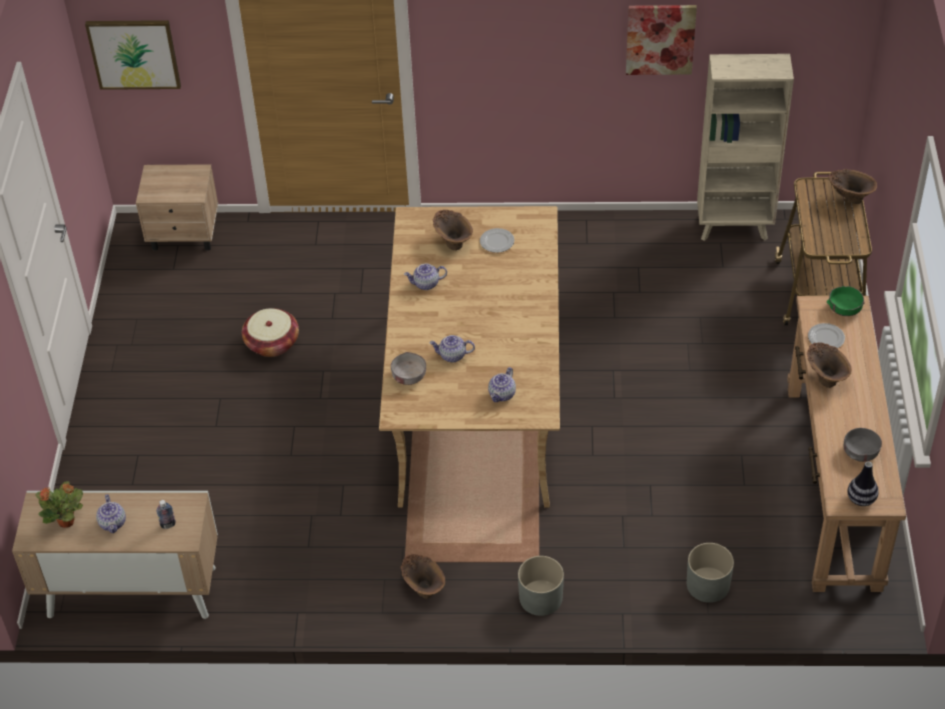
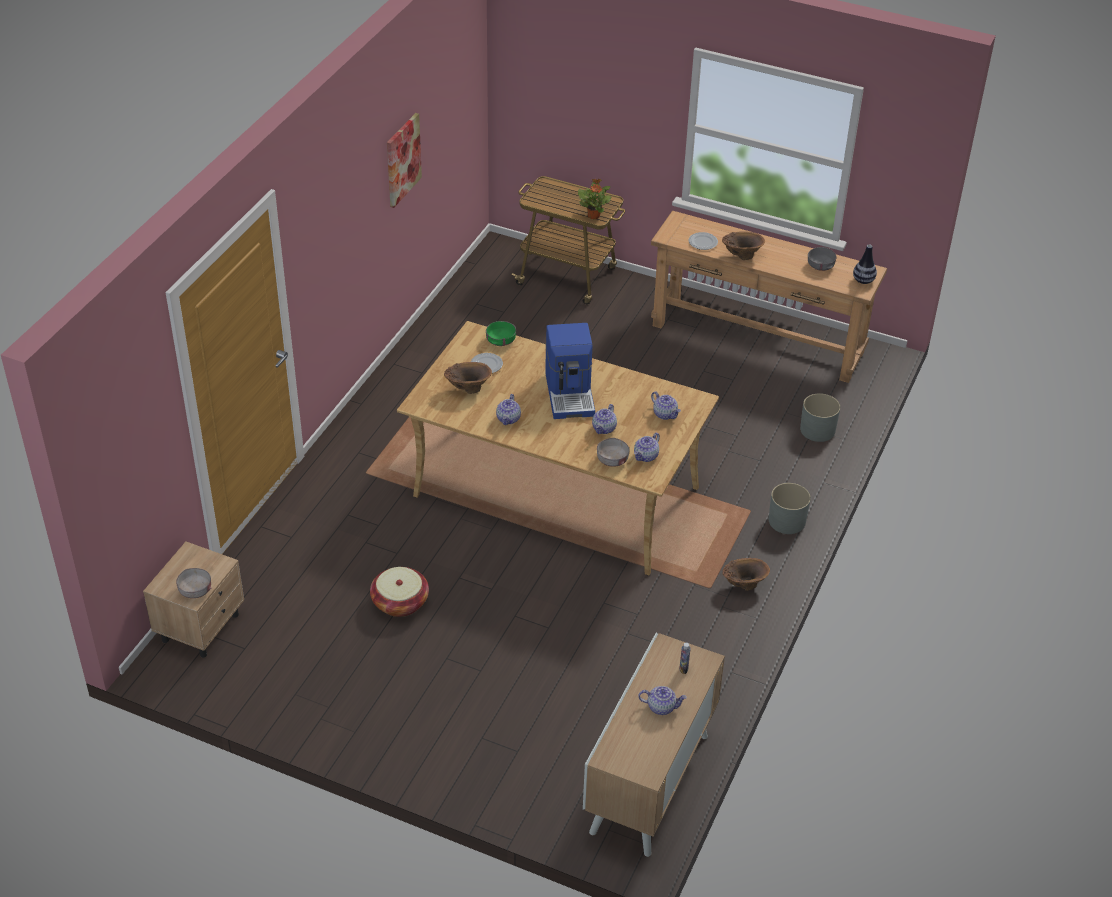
camera: 70 degrees left, 5 degrees down
potted plant [35,481,83,528] -> potted plant moved to [578,178,611,219]
picture [85,20,181,90] -> none
beige bookcase [697,54,794,241] -> none
green bowl [827,286,865,316] -> green bowl moved to [486,321,516,346]
brown vase [828,169,877,204] -> none
none -> grey bowl [176,568,211,598]
none -> coffee machine [545,323,595,419]
none -> teapot [634,433,660,462]

